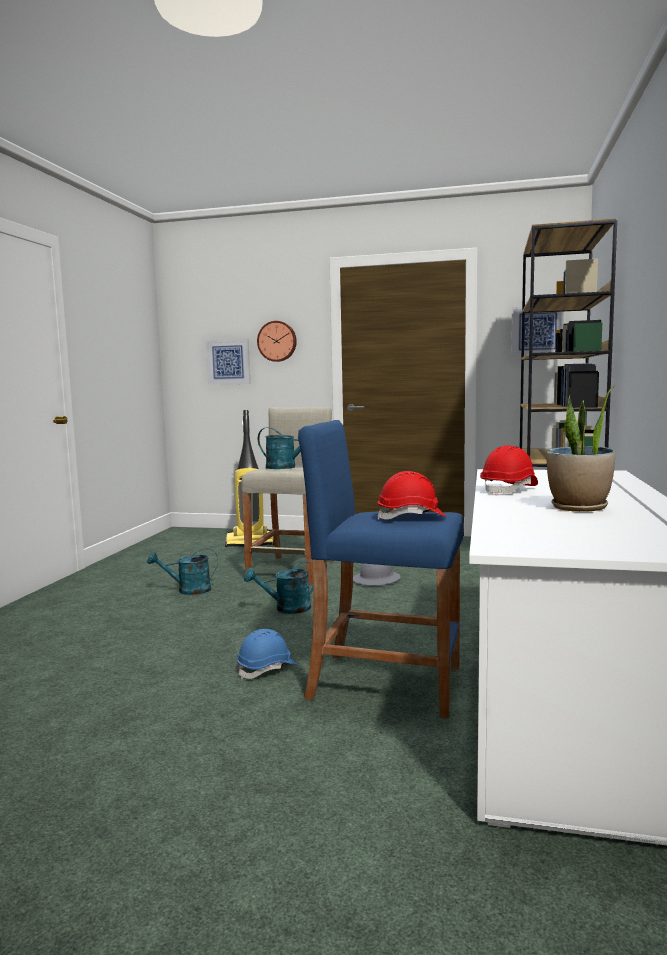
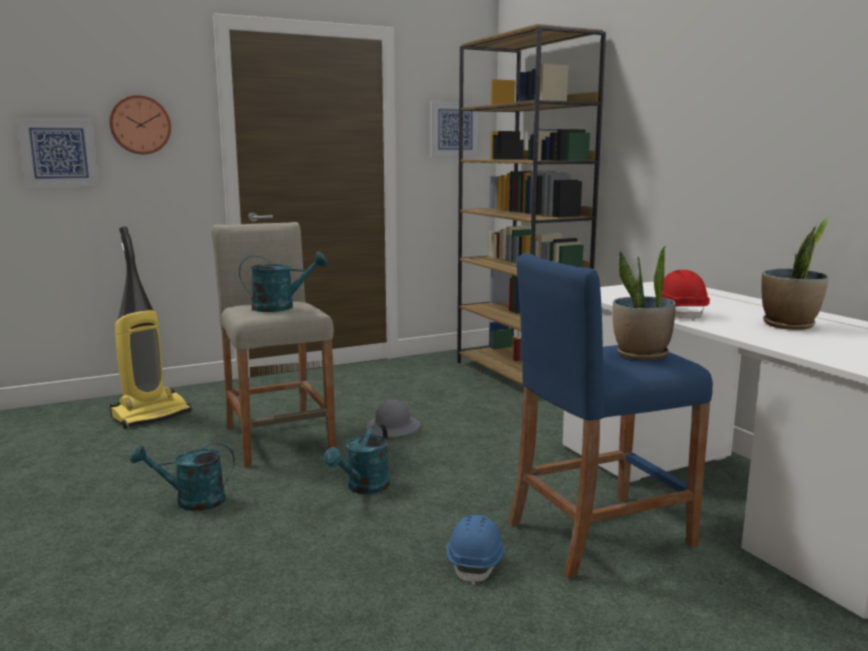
camera: 40 degrees left, 5 degrees up
turquoise watering can [147,548,218,595] -> turquoise watering can turned 45 degrees clockwise [130,442,235,511]
red hard hat [377,471,447,520] -> potted plant [613,246,676,360]

